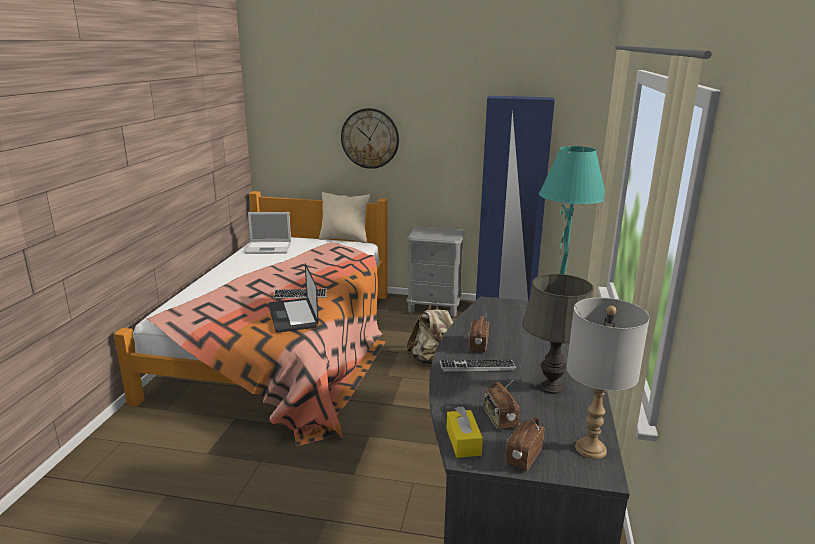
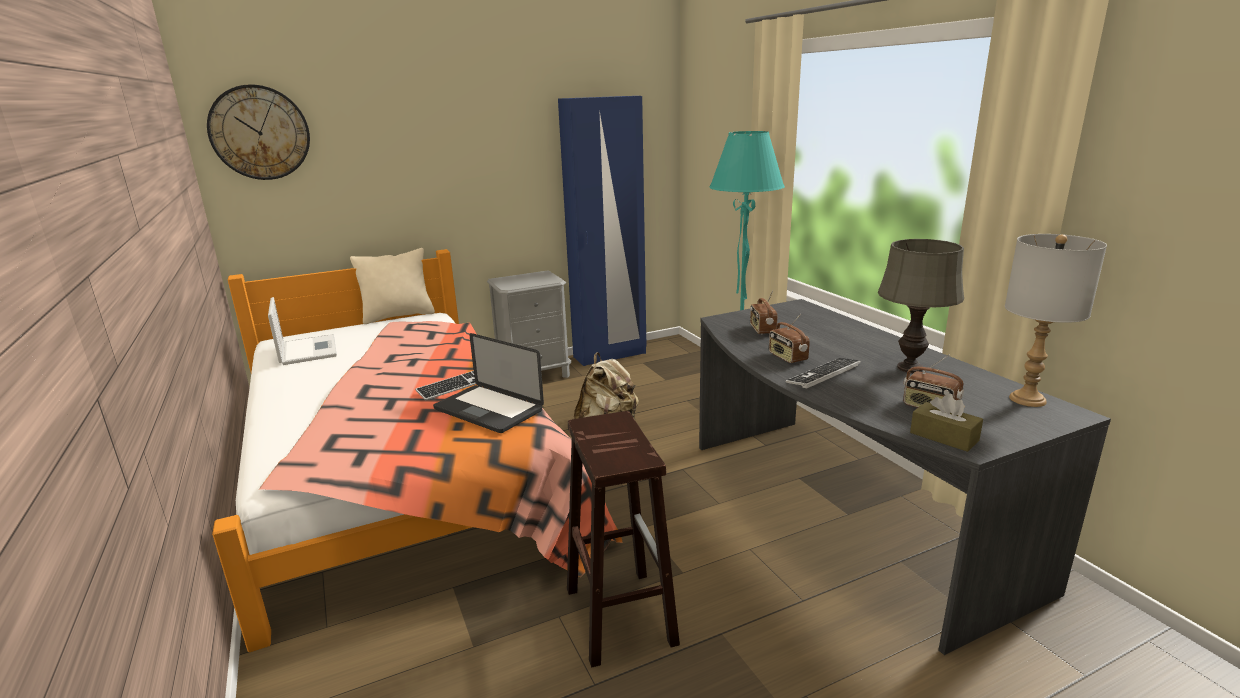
camera: 35 degrees left, 0 degrees up
laptop [244,212,291,254] -> laptop turned 75 degrees counterclockwise [268,297,337,365]
wall clock [341,108,399,169] -> wall clock moved to [207,84,310,180]
yellow tissue box [446,406,483,458] -> brown tissue box [910,393,983,452]
radio [505,417,544,470] -> radio moved to [750,291,777,334]
none -> brown stool [567,411,680,668]

